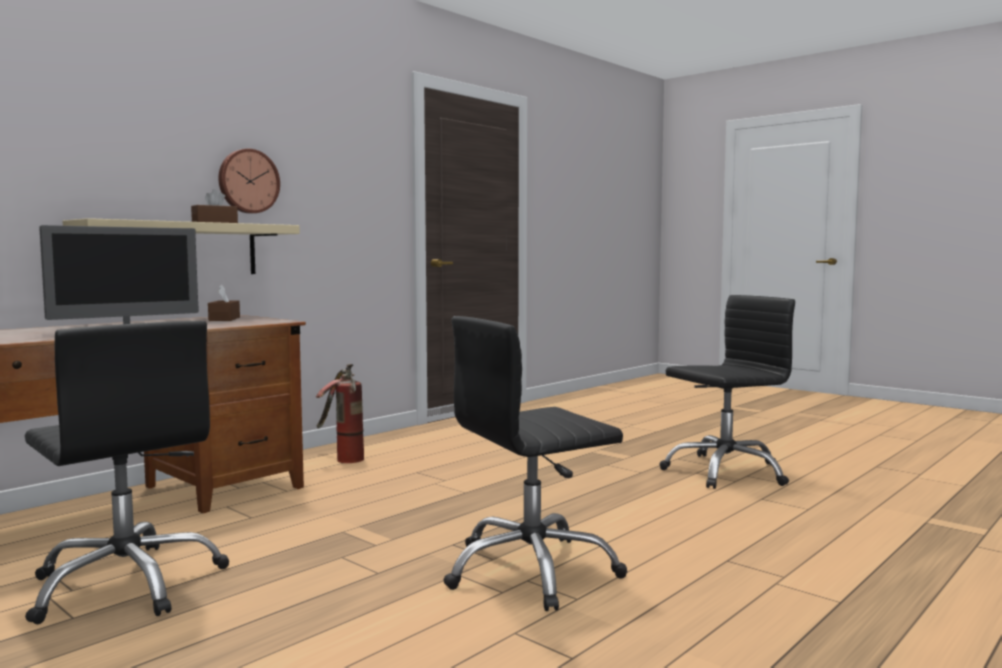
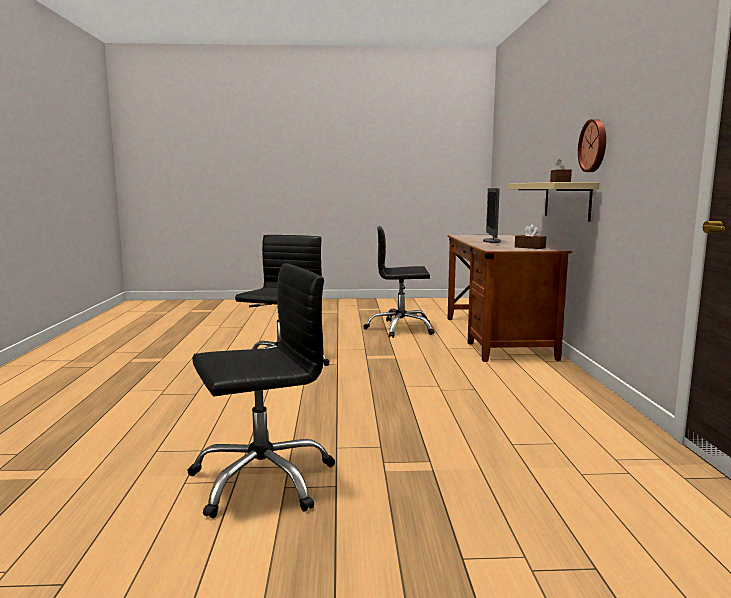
camera: 135 degrees right, 5 degrees up
fire extinguisher [316,364,364,463] -> none
black office chair [660,295,795,489] -> black office chair turned 135 degrees counterclockwise [187,263,335,518]

